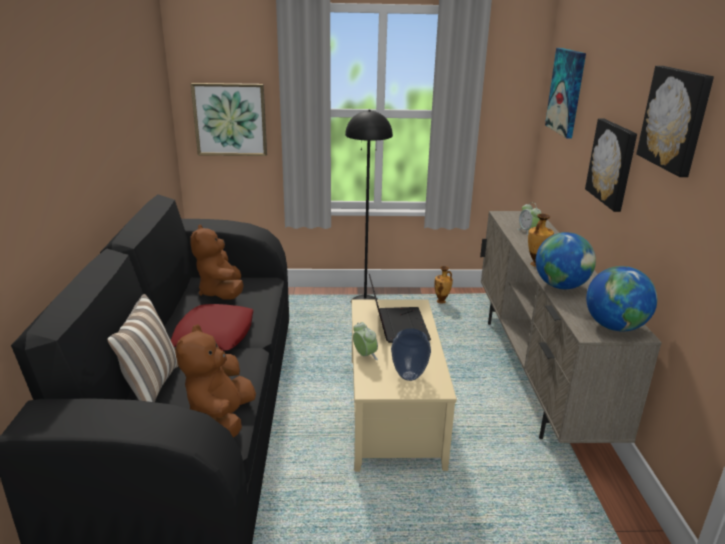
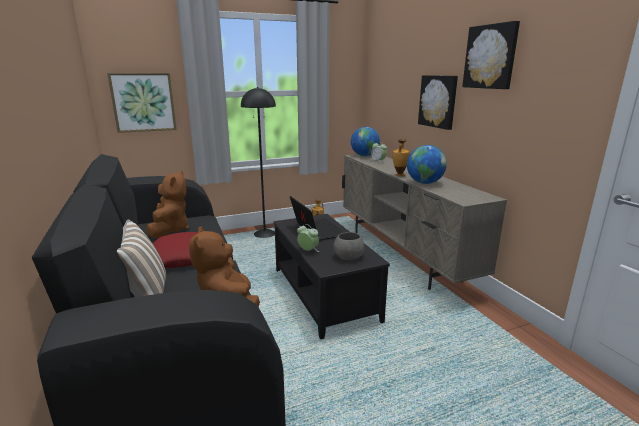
camera: 20 degrees left, 5 degrees down
brown plush toy [191,224,244,300] -> brown plush toy turned 150 degrees counterclockwise [146,171,189,238]
beige coffee table [351,299,457,472] -> black coffee table [273,214,390,339]
vase [391,328,431,381] -> grey bowl [334,232,365,260]
picture [545,48,586,138] -> none
globe [586,266,657,332] -> globe moved to [351,127,380,156]

